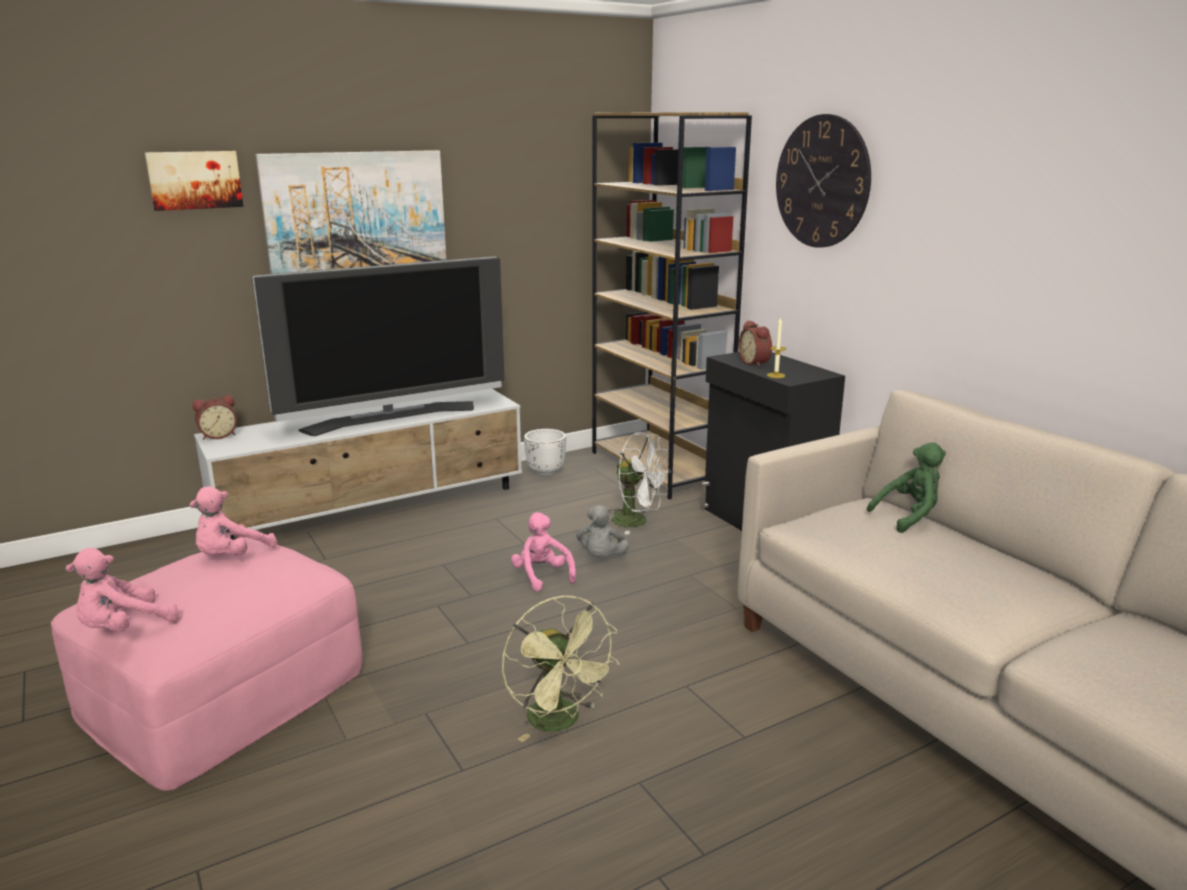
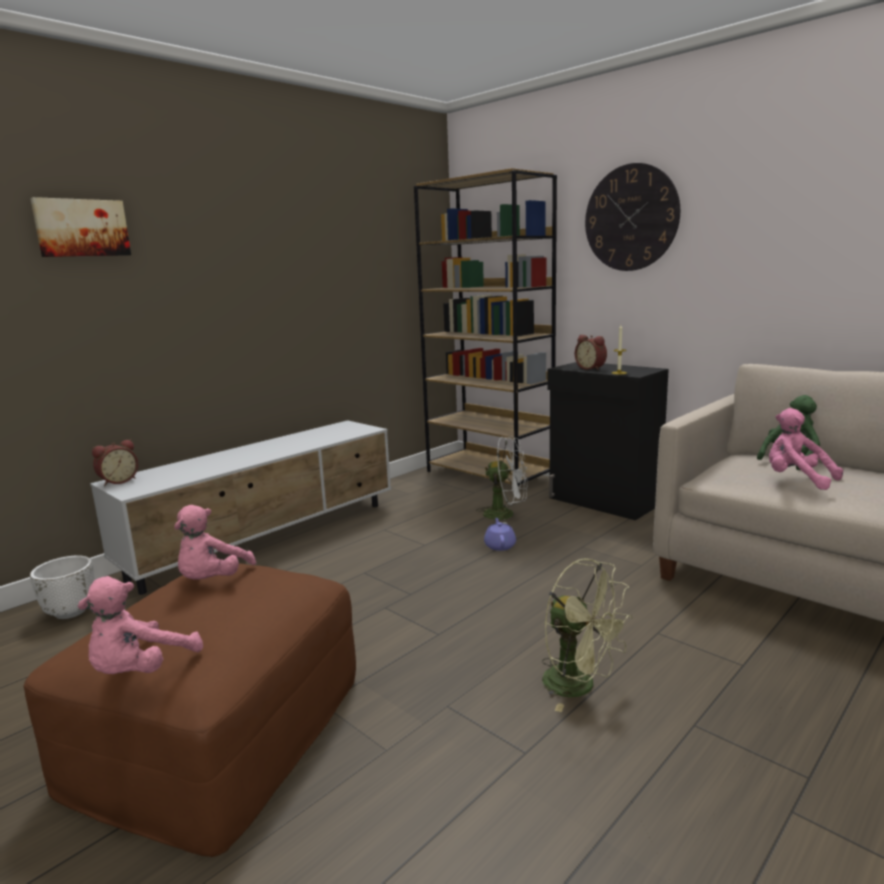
camera: 15 degrees left, 5 degrees down
pink ottoman [51,537,362,791] -> brown ottoman [24,563,356,857]
television [252,256,504,436] -> none
picture [256,150,446,274] -> none
pink plush toy [511,512,576,591] -> pink plush toy moved to [769,408,843,490]
white planter [524,429,566,476] -> white planter moved to [30,555,95,619]
grey plush toy [576,505,629,557] -> purple teapot [484,518,516,551]

